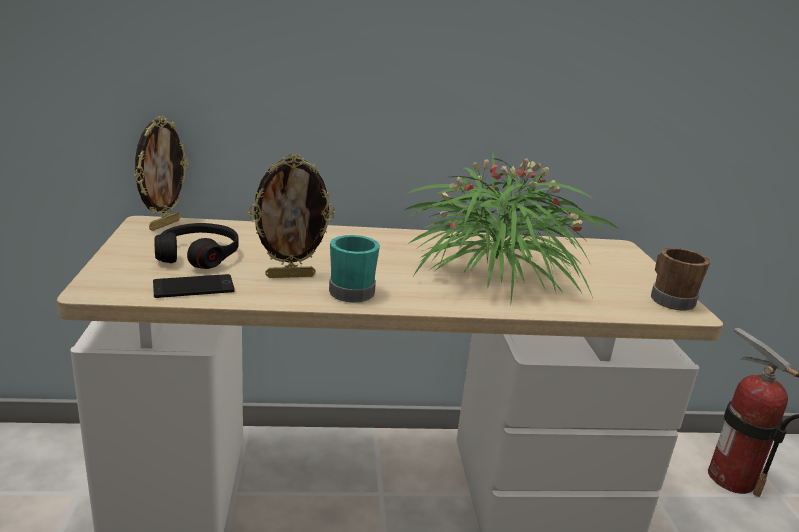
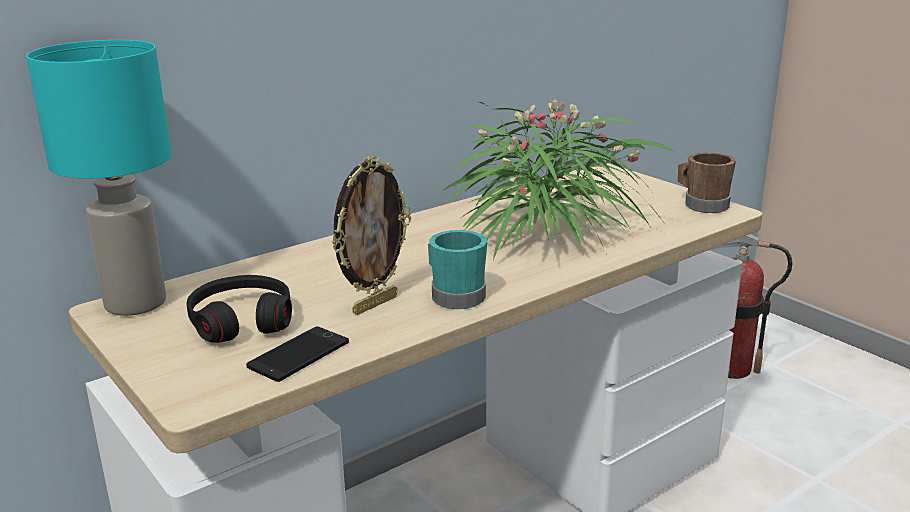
camera: 30 degrees left, 0 degrees up
picture frame [134,116,189,231] -> turquoise table lamp [26,40,171,316]

